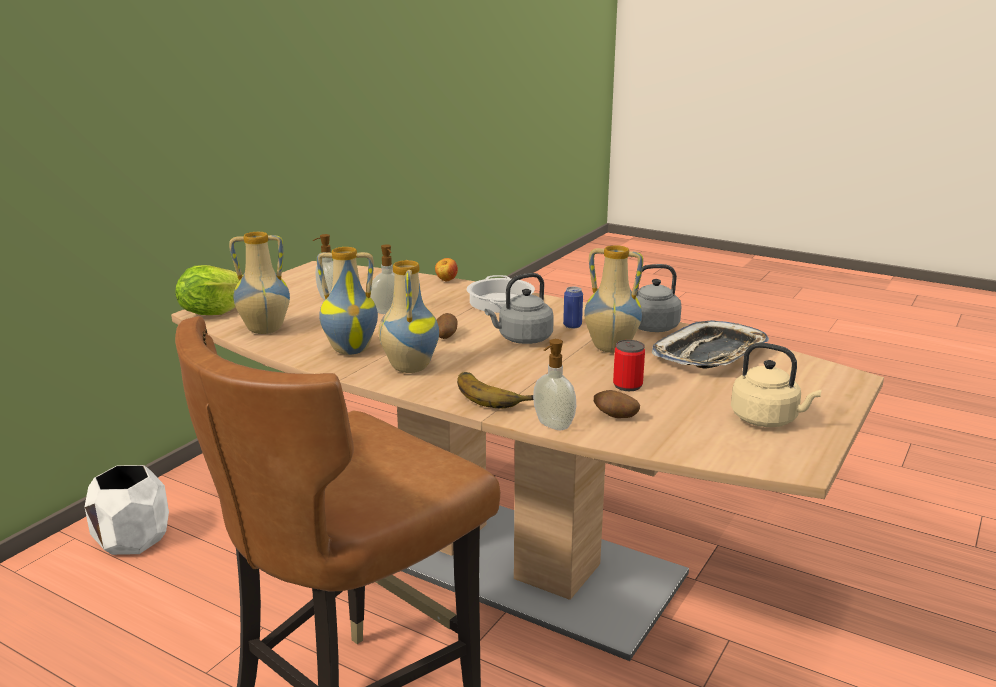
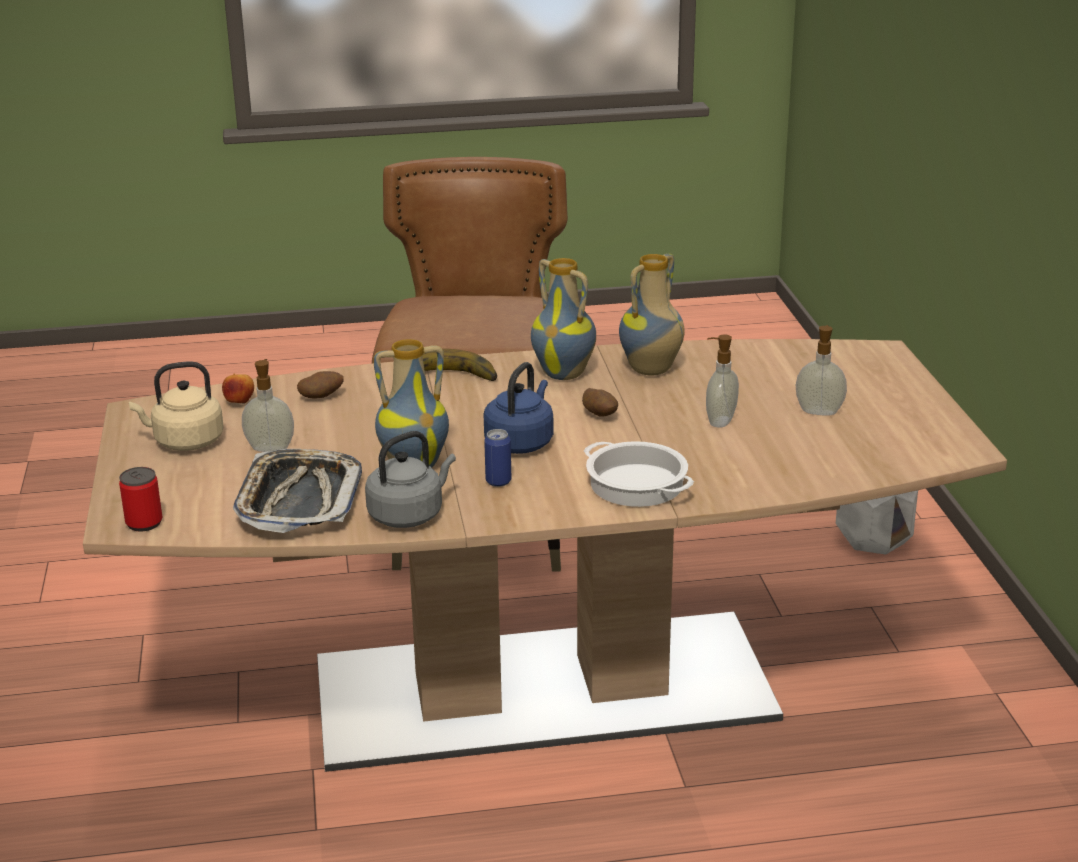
camera: 140 degrees right, 5 degrees up
lettuce [175,265,243,315] -> none
vase [229,232,290,334] -> none
apple [435,258,458,281] -> apple moved to [222,373,254,404]
grey kettle [485,273,554,344] -> blue kettle [484,362,553,454]
soap dispenser [533,339,576,430] -> soap dispenser moved to [242,359,294,452]
can [613,340,645,391] -> can moved to [119,467,162,532]

